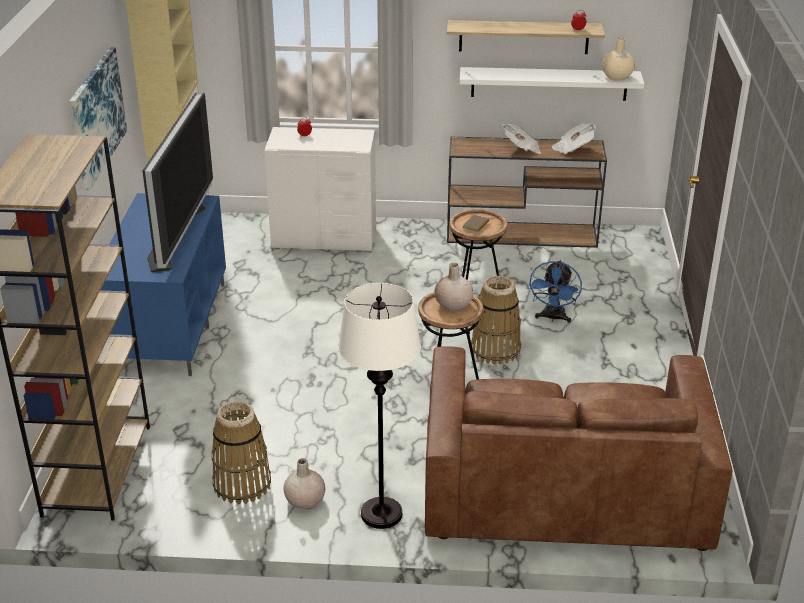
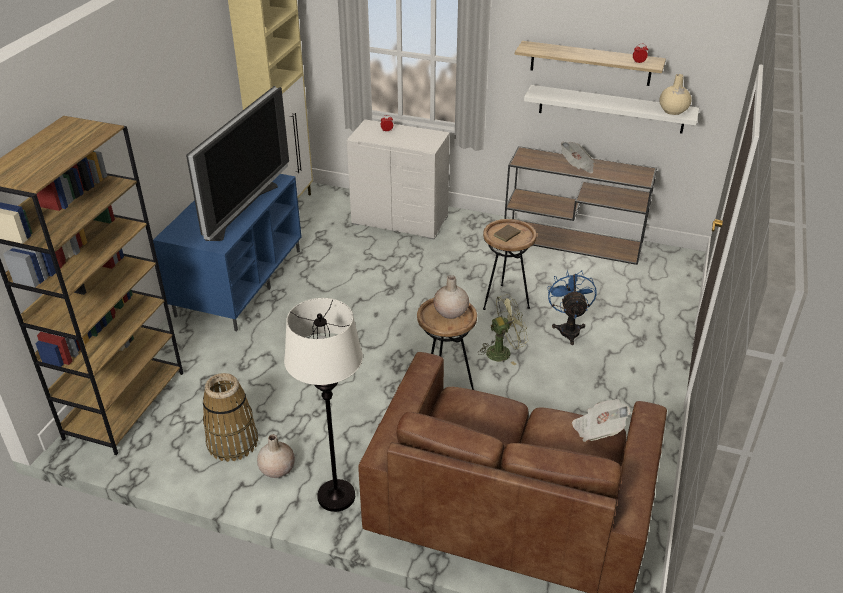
camera: 15 degrees right, 5 degrees up
picture [69,47,127,191] -> none
basket [471,276,521,365] -> green fan [478,294,528,365]
blue fan [528,260,582,323] -> blue fan turned 150 degrees clockwise [547,270,597,345]
newspaper [552,123,596,154] -> newspaper moved to [572,399,630,442]

